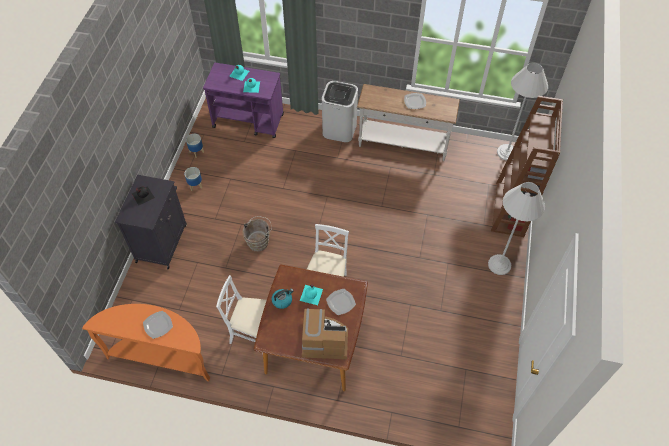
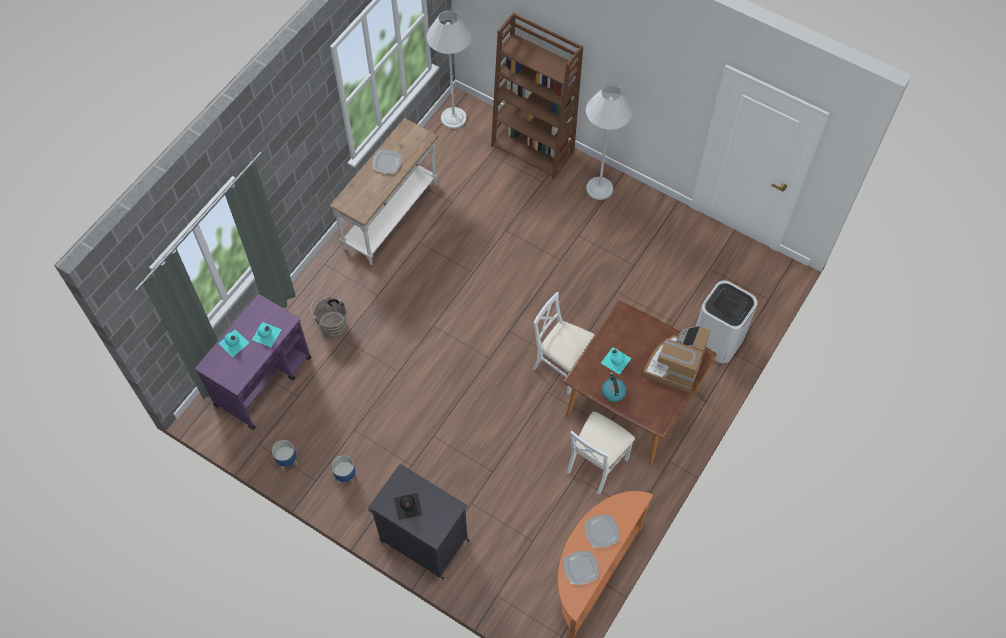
camera: 70 degrees left, 5 degrees up
brown bucket [242,216,272,252] -> brown bucket moved to [311,294,347,338]
white trash can [322,81,358,142] -> white trash can moved to [696,281,758,363]
plate [326,289,356,315] -> plate moved to [564,551,599,585]

